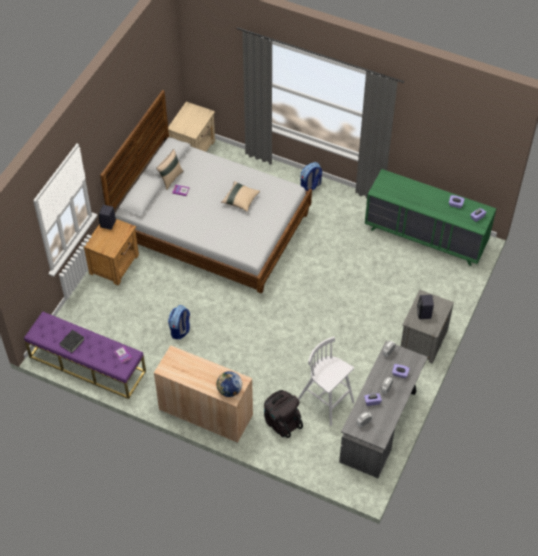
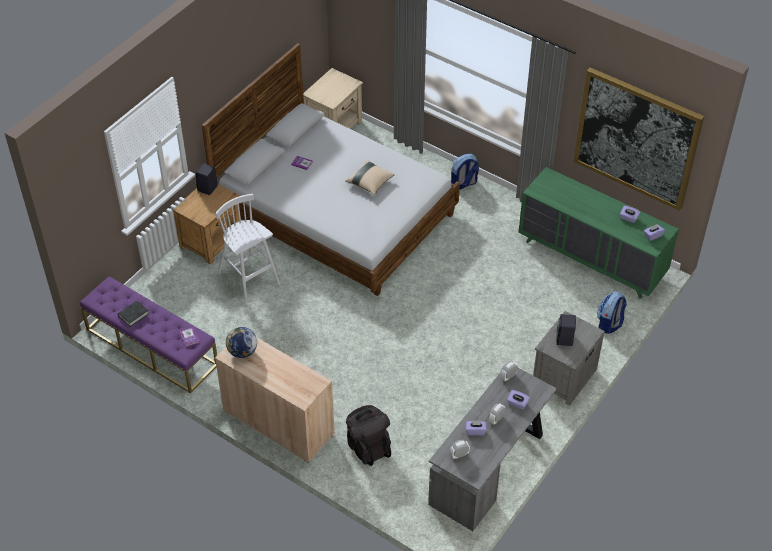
camera: 10 degrees right, 5 degrees down
beige pillow [156,149,183,190] -> none
backpack [168,305,190,339] -> backpack moved to [597,291,627,334]
globe [216,371,242,397] -> globe moved to [226,327,257,358]
white stool [298,337,355,426] -> white stool moved to [215,194,280,303]
none -> picture [574,67,704,211]

